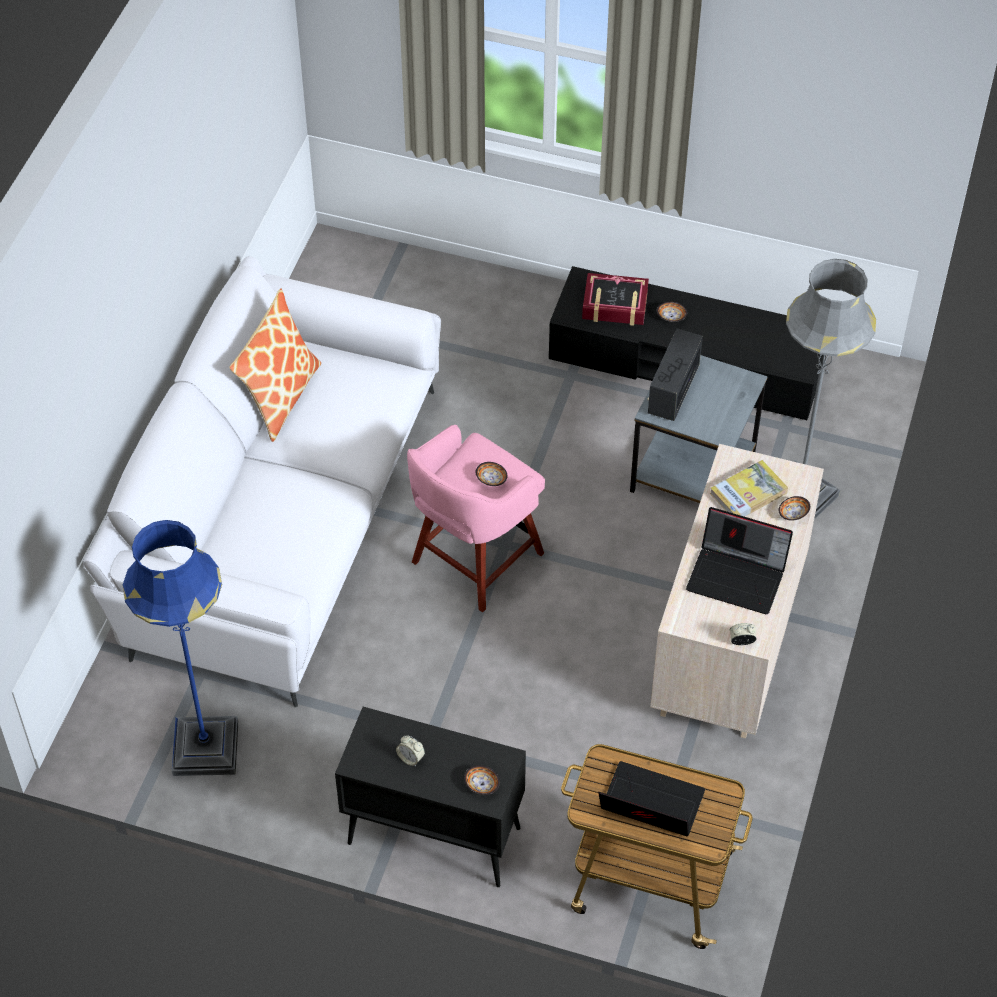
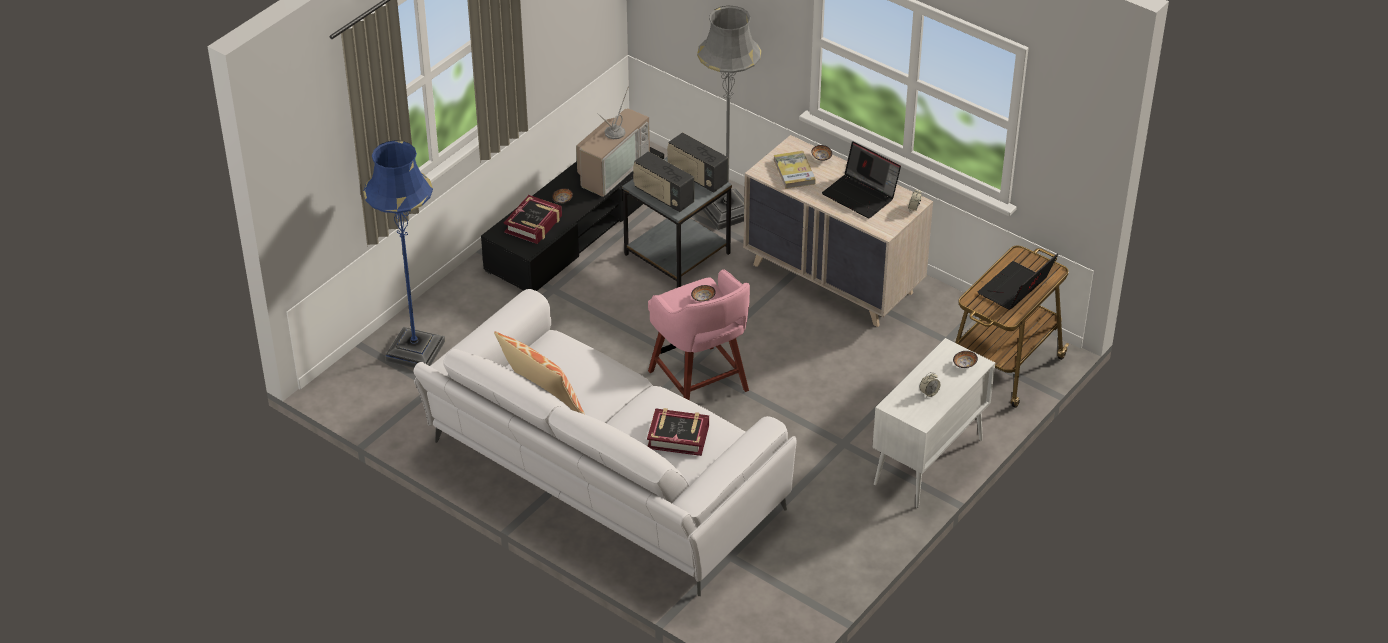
camera: 70 degrees left, 10 degrees down
blue floor lamp [123,520,238,776] -> blue floor lamp moved to [363,140,445,368]
black cabinet [335,707,526,887] -> white cabinet [872,338,995,508]
laptop [686,507,793,614] -> laptop turned 90 degrees clockwise [822,141,901,219]
none -> television [576,88,650,197]
none -> book [647,408,709,456]
none -> radio [667,132,728,192]

